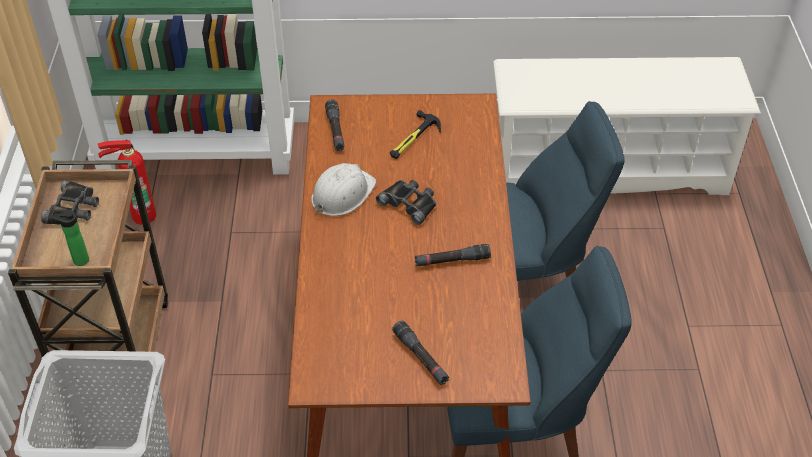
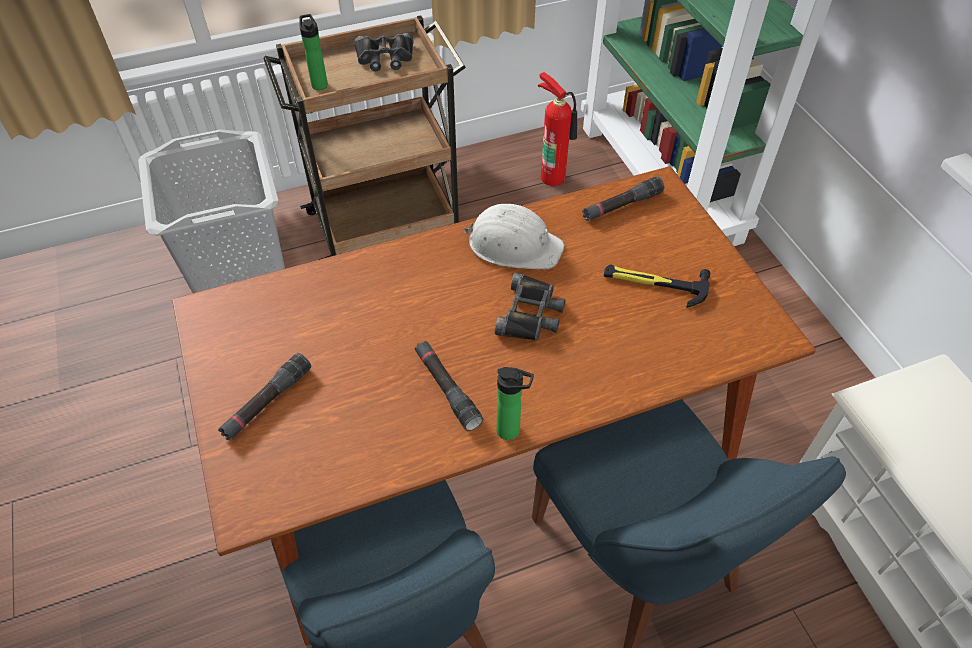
camera: 70 degrees right, 5 degrees up
none -> bottle [497,367,534,440]

